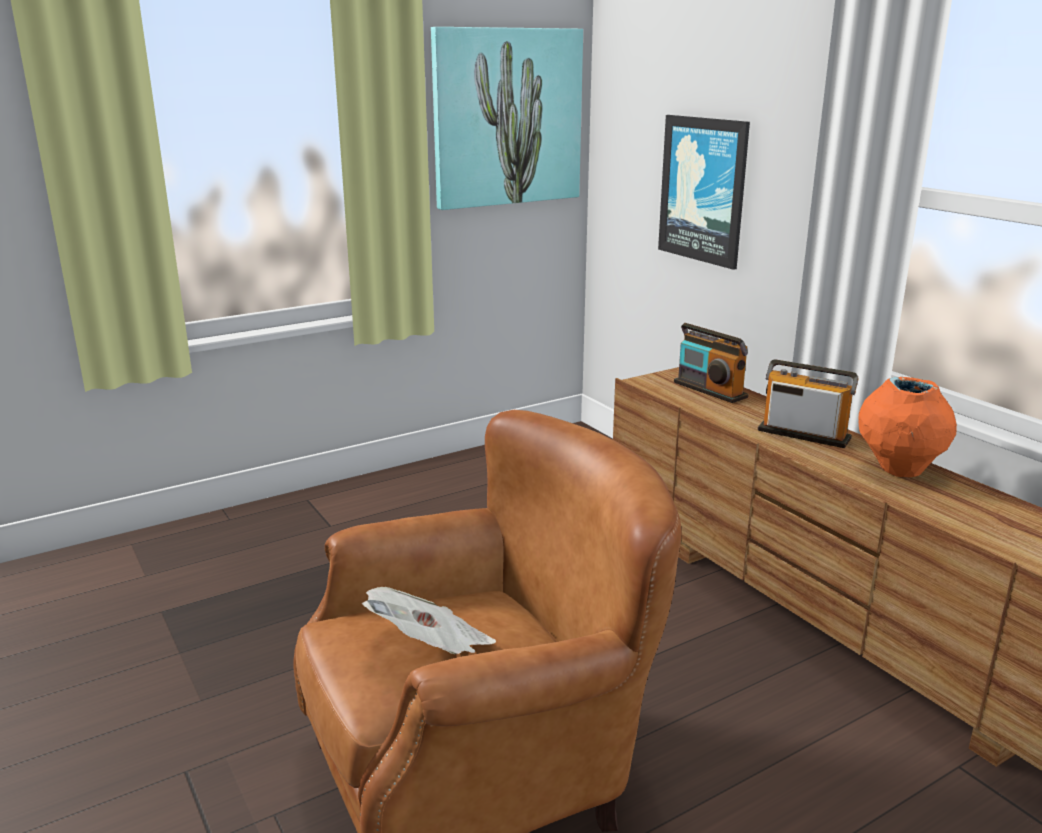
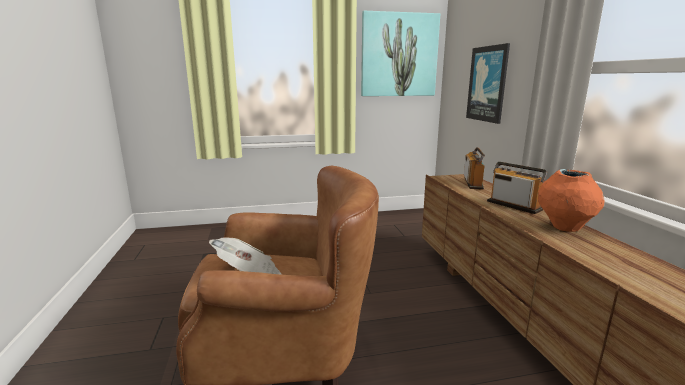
camera: 20 degrees right, 5 degrees down
radio [674,323,749,403] -> radio turned 150 degrees counterclockwise [464,147,485,190]

